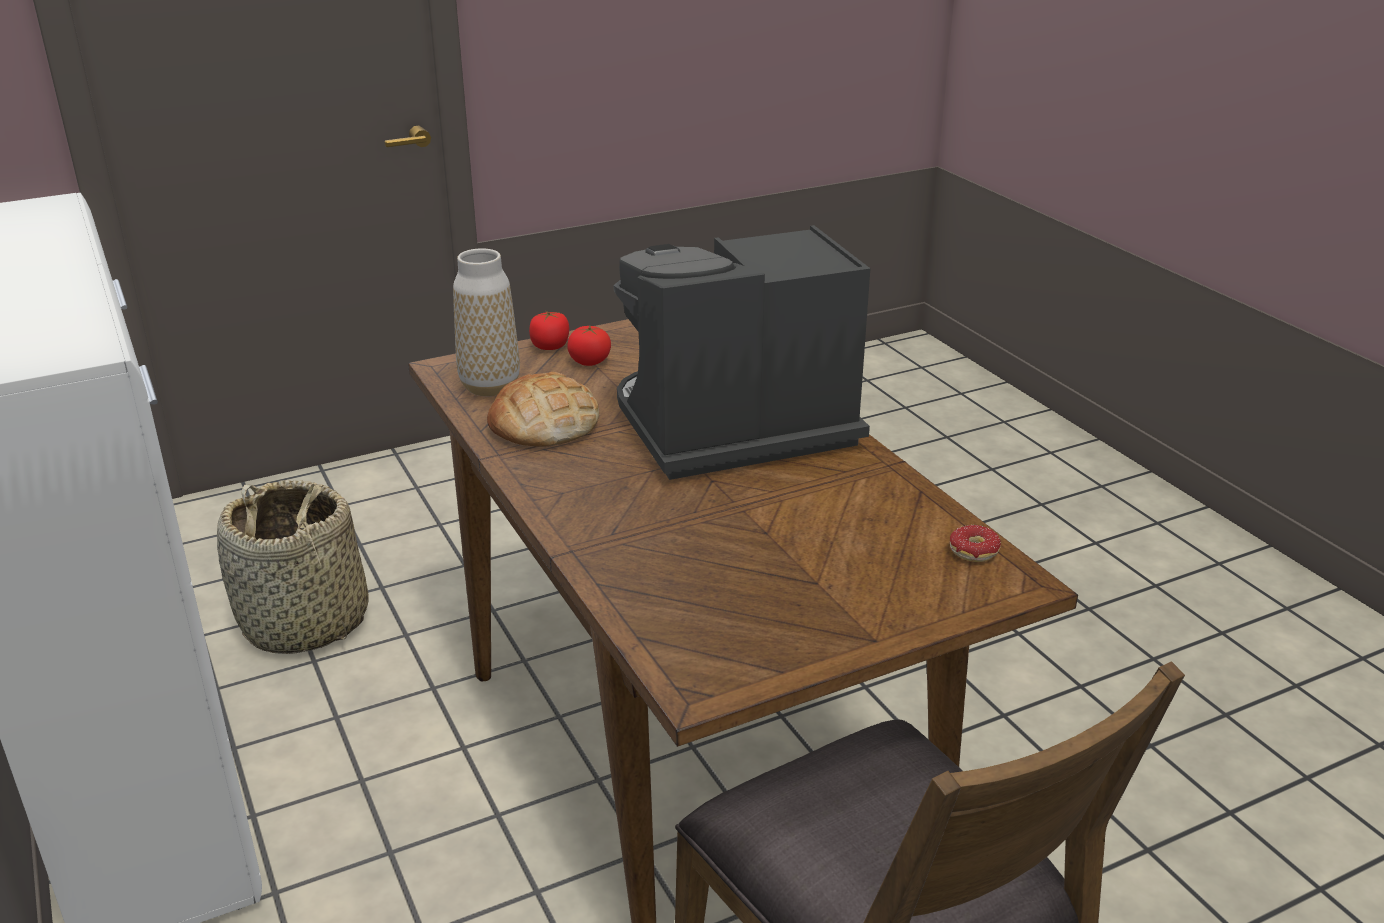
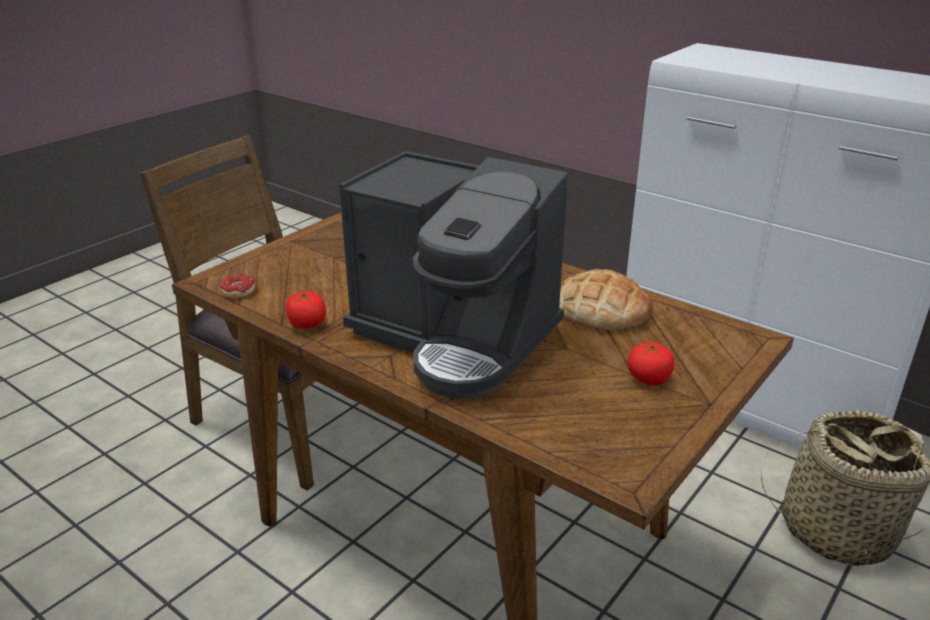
camera: 155 degrees right, 0 degrees up
vase [453,248,520,396] -> none
tomato [529,311,569,350] -> tomato moved to [286,291,326,329]
coffee machine [614,225,870,480] -> coffee machine turned 75 degrees clockwise [339,151,568,399]

